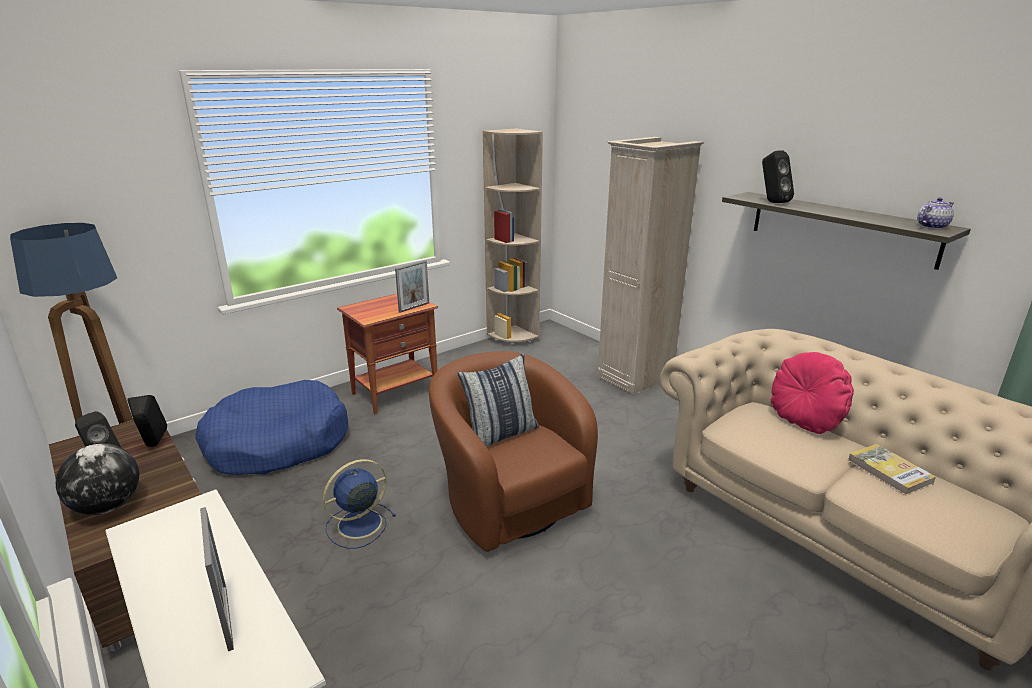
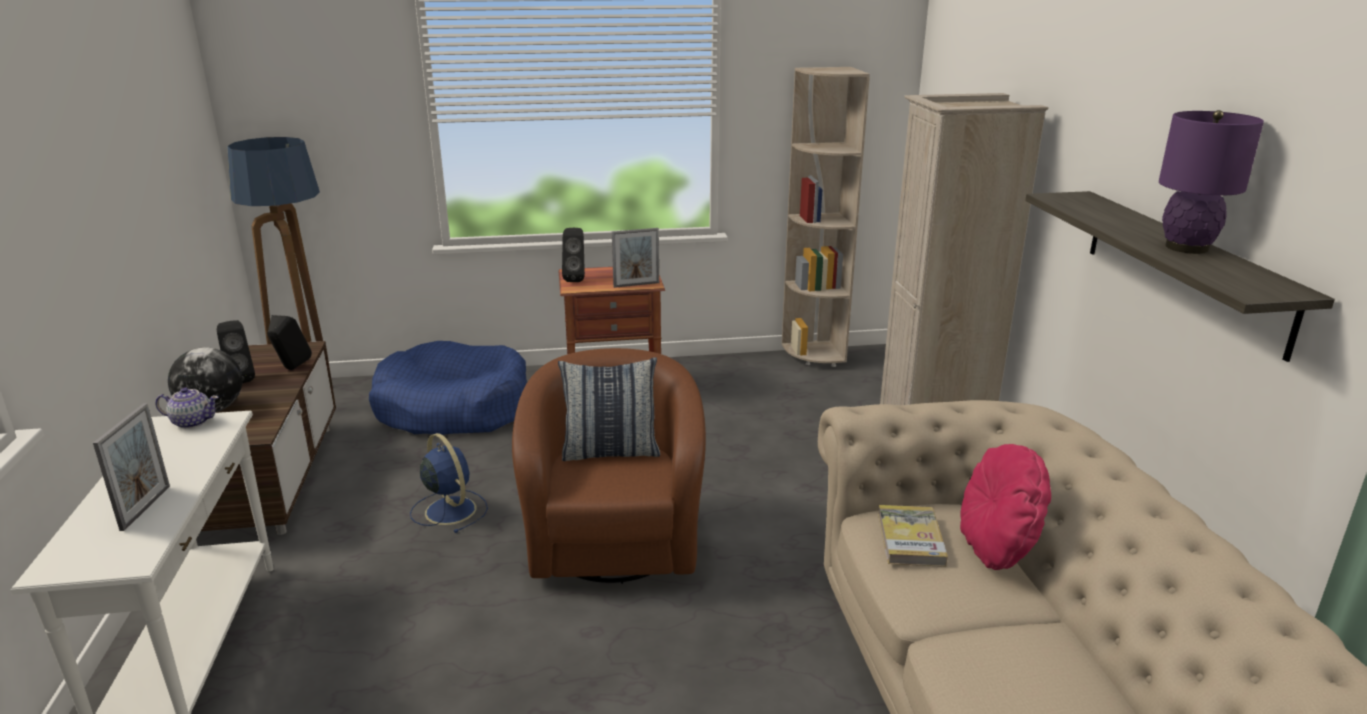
camera: 30 degrees right, 0 degrees up
blue fan [323,459,396,549] -> blue fan turned 60 degrees clockwise [410,433,488,533]
black speaker [762,151,794,203] -> black speaker moved to [562,228,585,282]
book [848,444,936,495] -> book moved to [878,505,948,567]
teapot [917,197,954,229] -> teapot moved to [156,387,219,429]
none -> purple table lamp [1159,110,1264,254]

